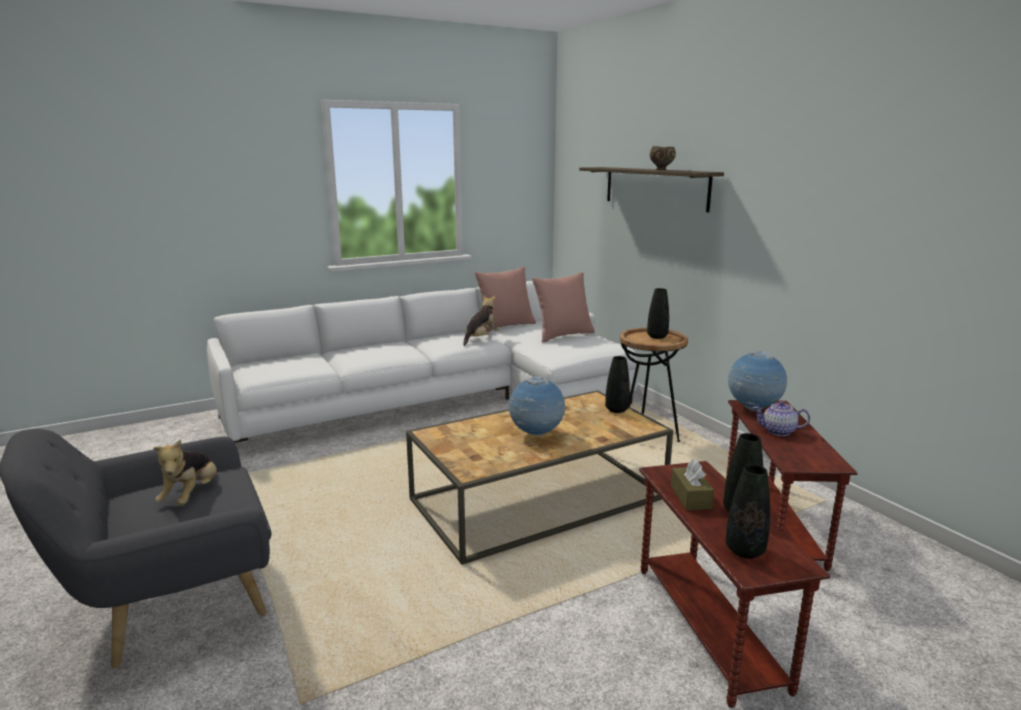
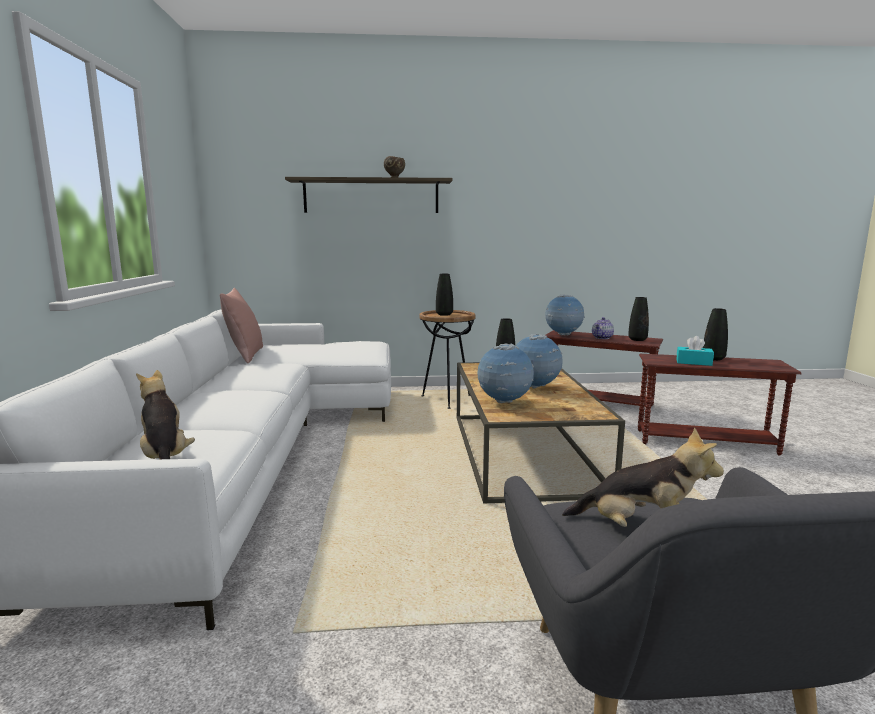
camera: 65 degrees left, 5 degrees down
plush toy [463,295,499,346] -> plush toy moved to [136,370,195,459]
pink pillow [532,272,595,342] -> none
brown tissue box [671,459,714,510] -> turquoise tissue box [676,336,714,366]
black vase [726,464,770,559] -> black vase moved to [628,297,649,341]
none -> globe [477,343,534,403]

